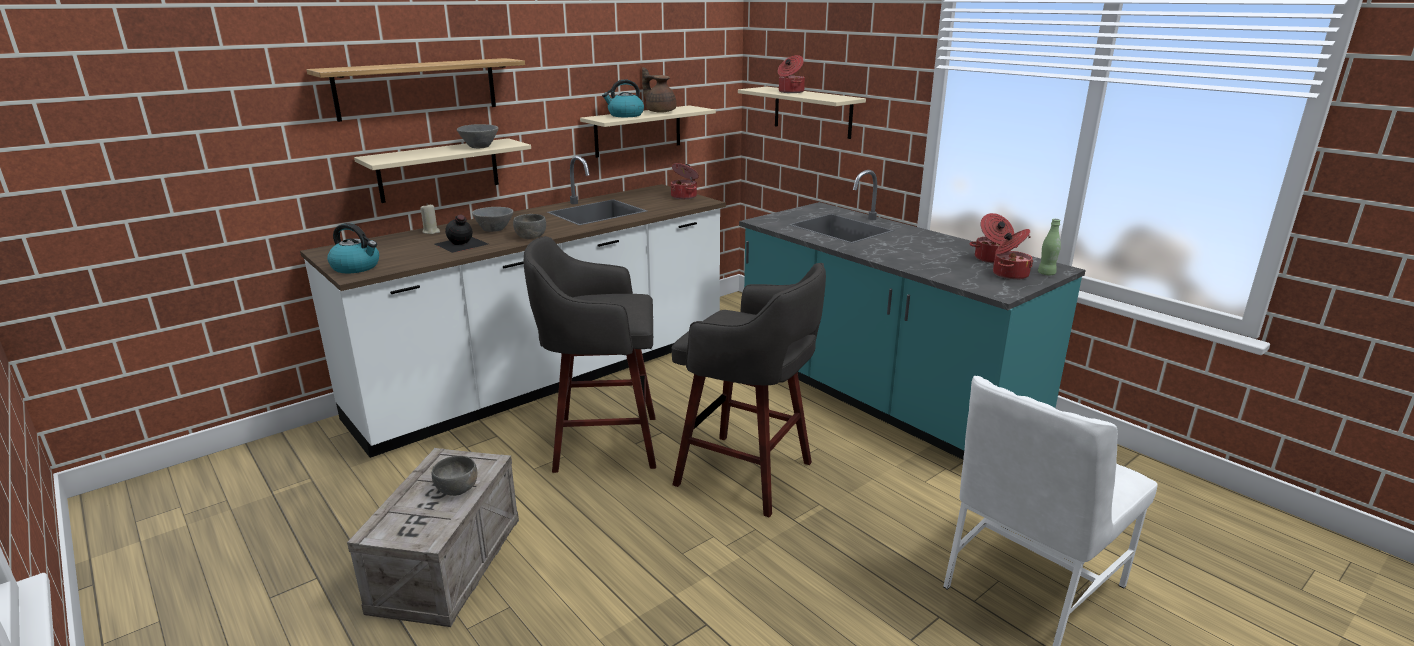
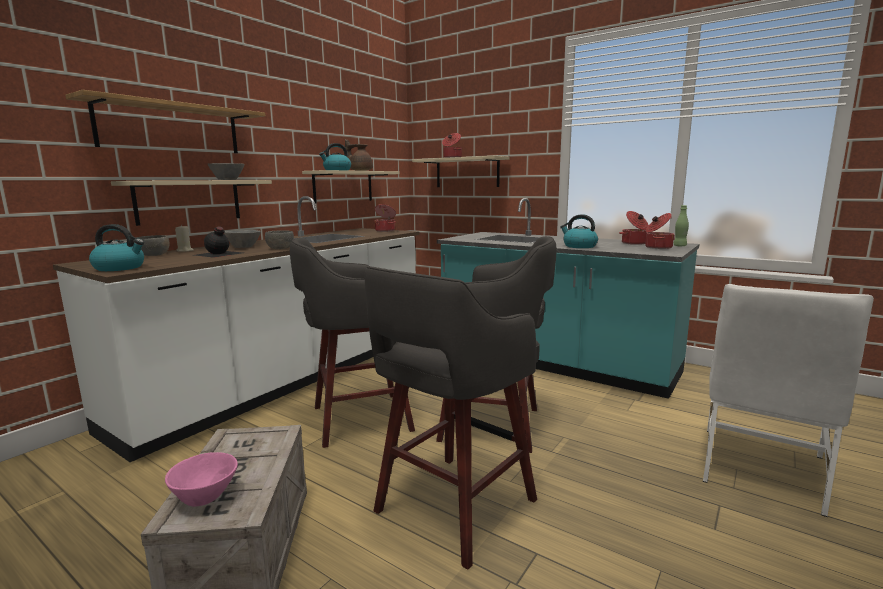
camera: 15 degrees left, 10 degrees down
grey bowl [432,456,477,496] -> grey bowl moved to [136,235,170,256]
none -> pink bowl [165,452,238,507]
none -> grey stool [365,266,540,570]
none -> kettle [560,214,598,248]

